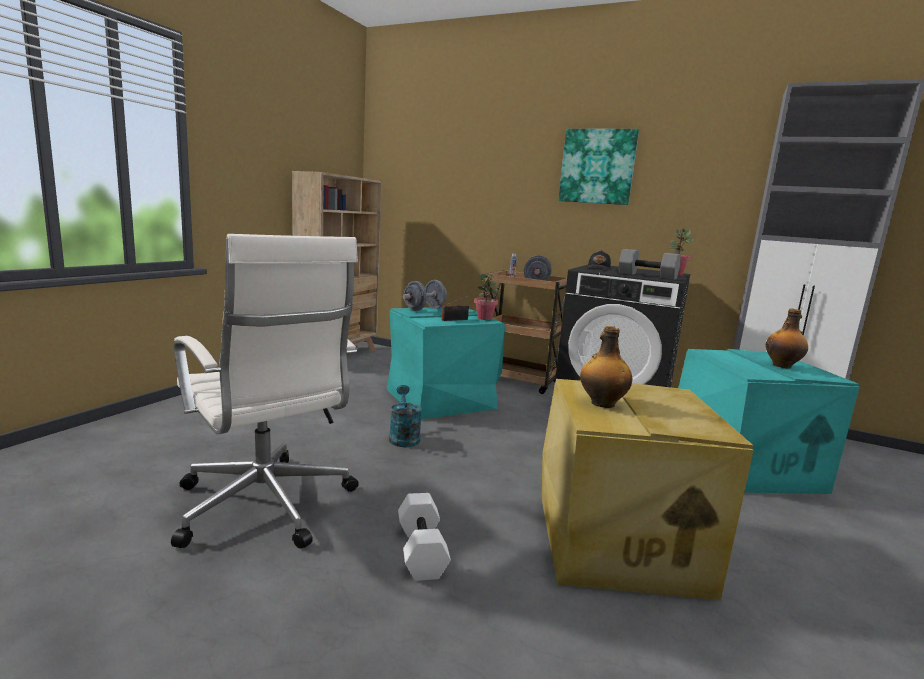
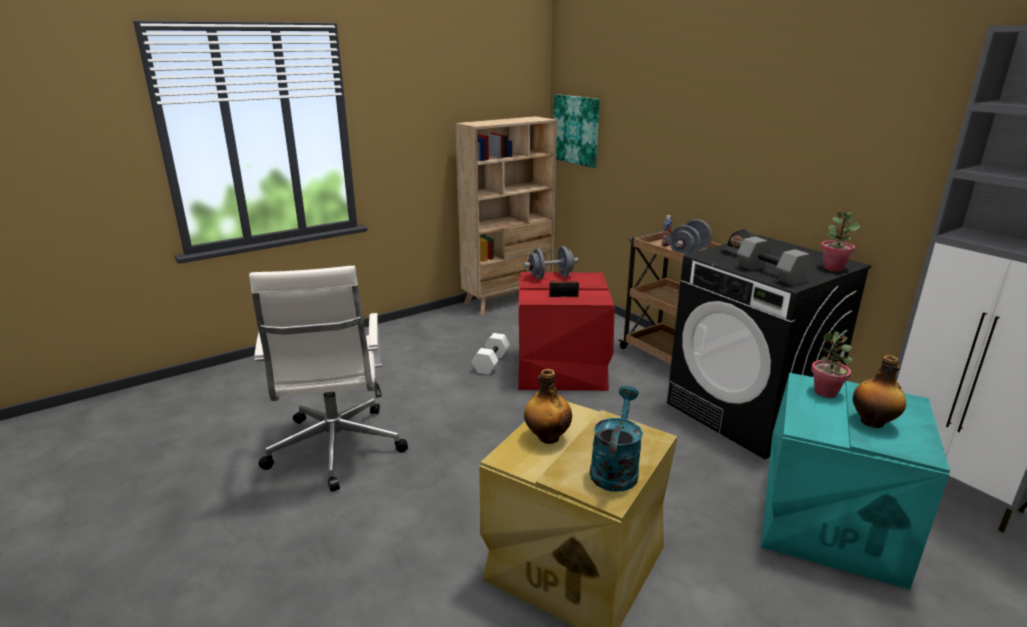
camera: 30 degrees right, 10 degrees up
turquoise storage box [387,307,505,419] -> red storage box [518,272,615,391]
turquoise watering can [389,385,422,447] -> turquoise watering can moved to [590,386,643,492]
white dumbbell [398,493,451,581] -> white dumbbell moved to [472,333,510,375]
potted plant [474,273,498,320] -> potted plant moved to [811,331,852,398]
picture [558,129,639,205] -> picture moved to [554,94,600,168]

